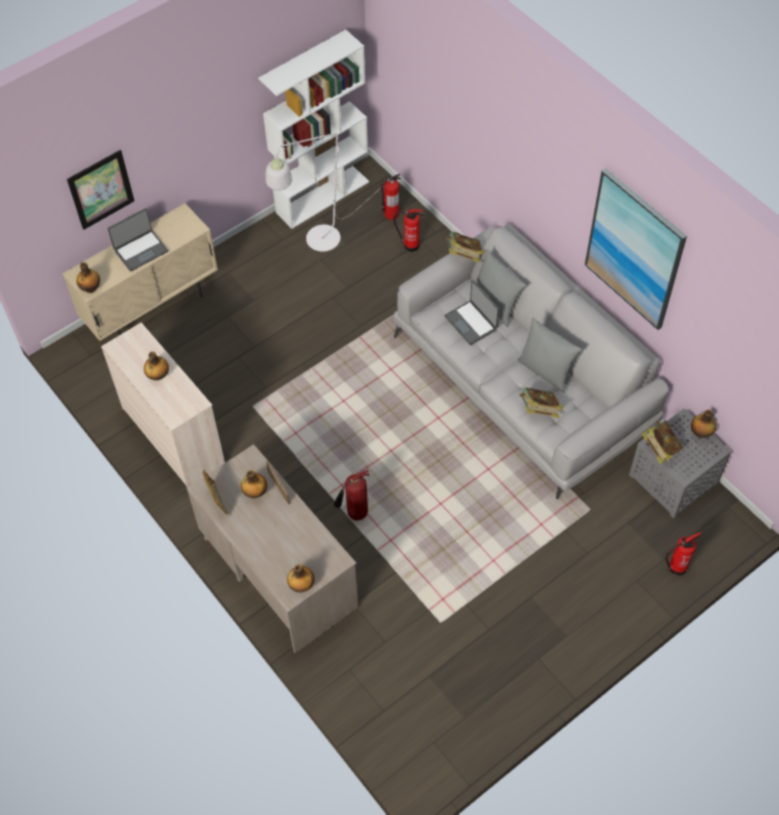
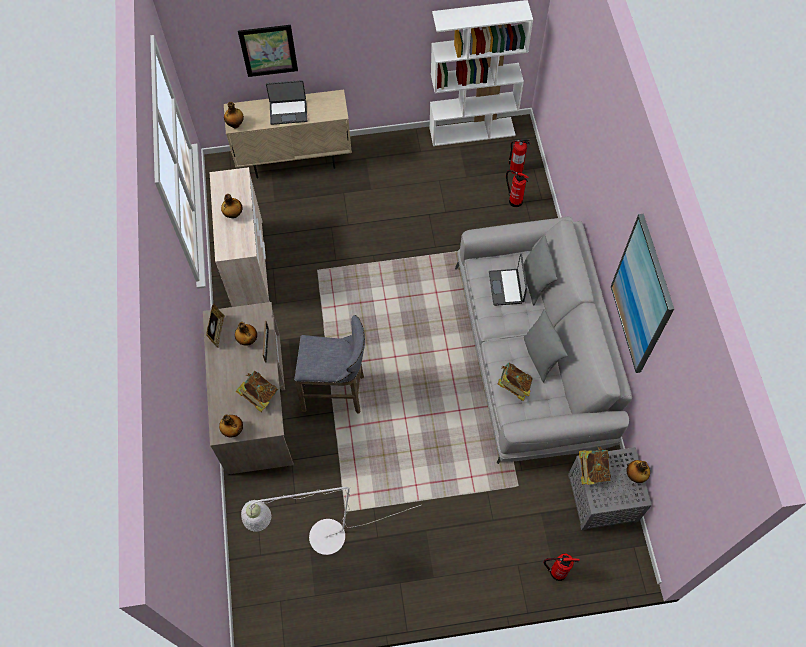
camera: 30 degrees right, 5 degrees up
white floor lamp [266,133,384,251] -> white floor lamp moved to [241,487,421,555]
fire extinguisher [334,470,369,521] -> grey stool [294,315,365,414]
book [446,232,484,263] -> book moved to [236,371,278,412]

